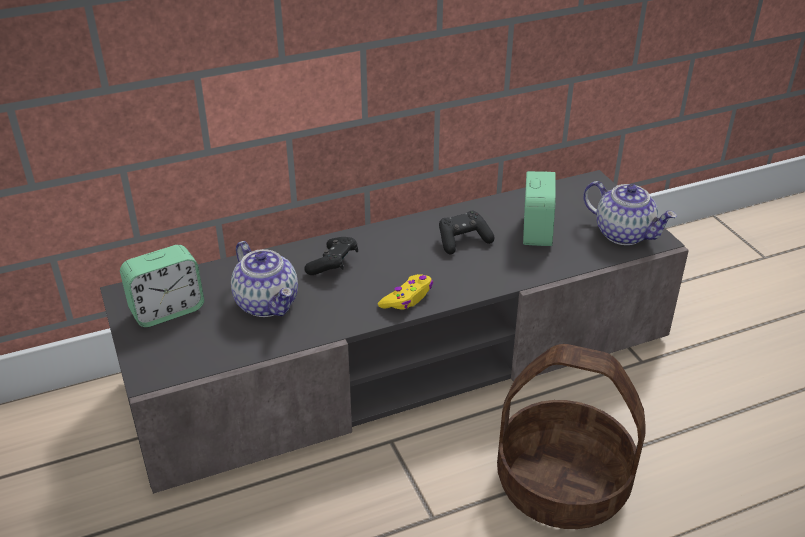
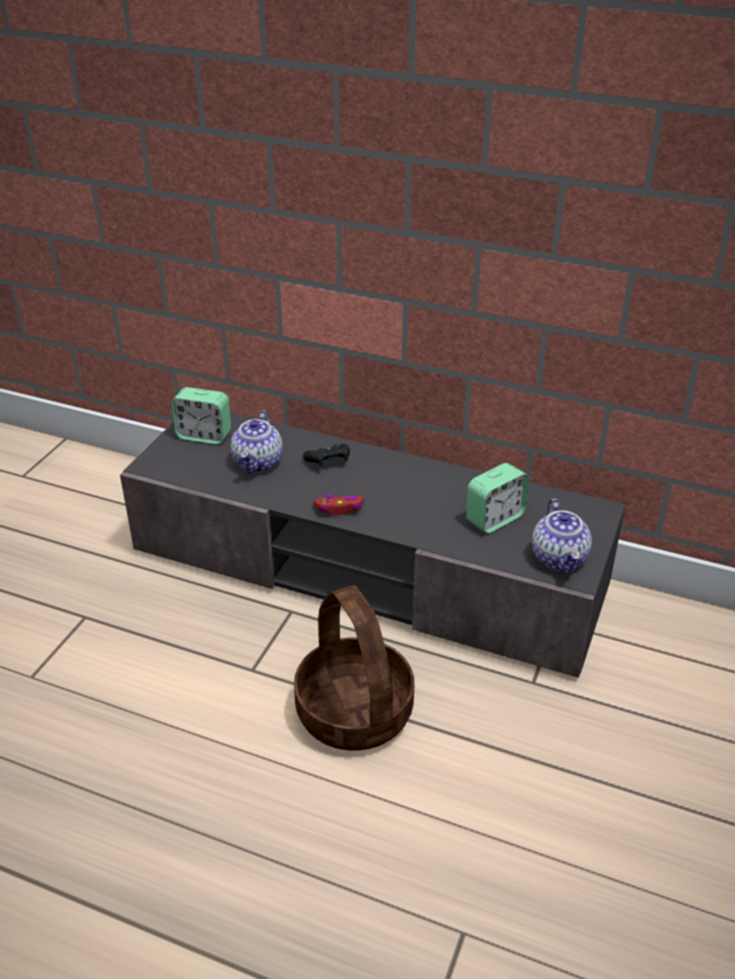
camera: 45 degrees right, 0 degrees up
yellow game controller [378,274,433,310] -> red game controller [314,494,364,515]
black game controller [439,211,494,254] -> none

